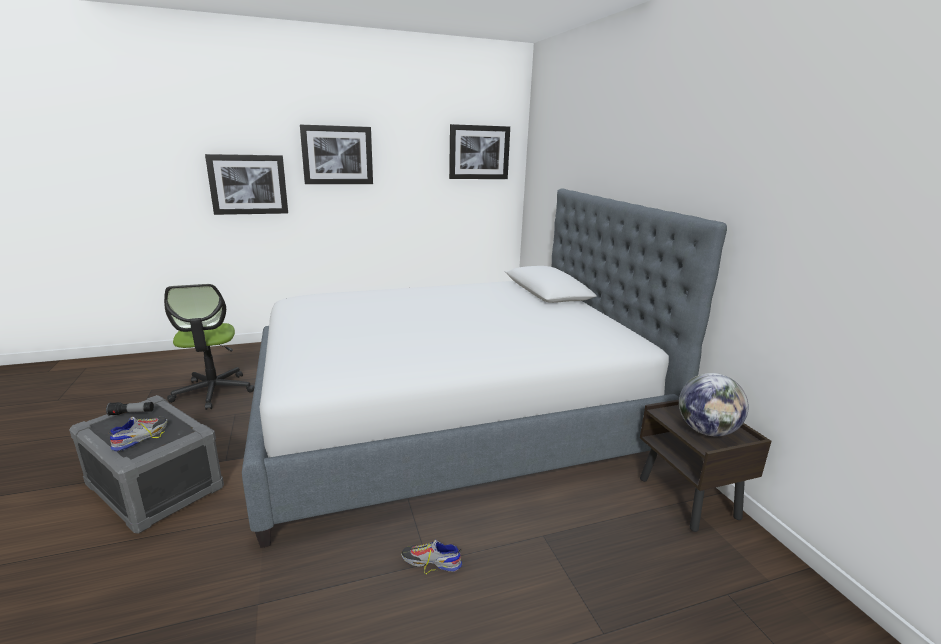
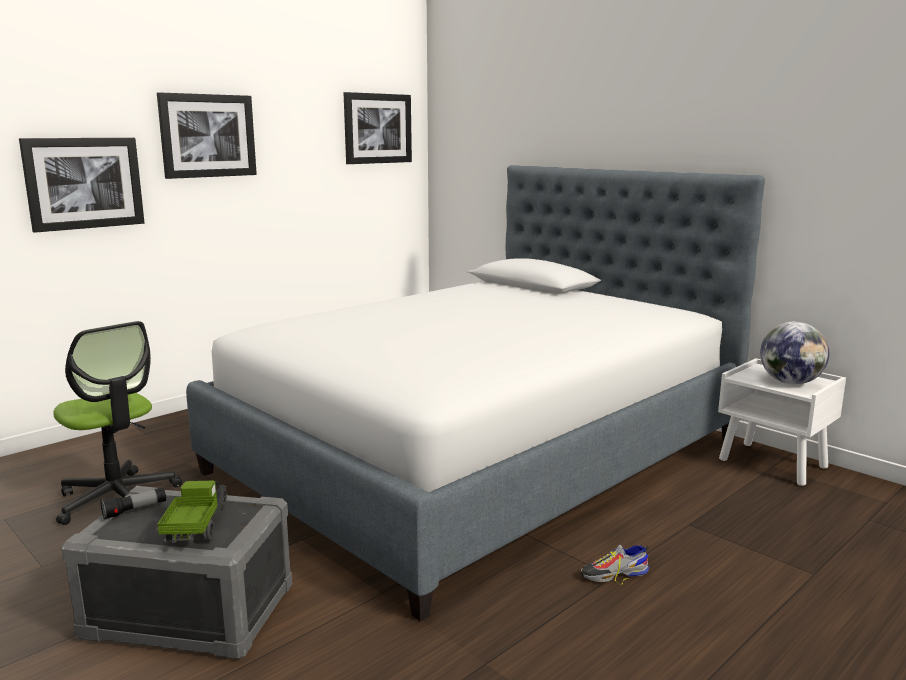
camera: 25 degrees left, 5 degrees down
shoe [108,417,167,452] -> toy truck [157,481,228,543]
brown nightstand [640,400,771,532] -> white nightstand [718,358,846,486]

